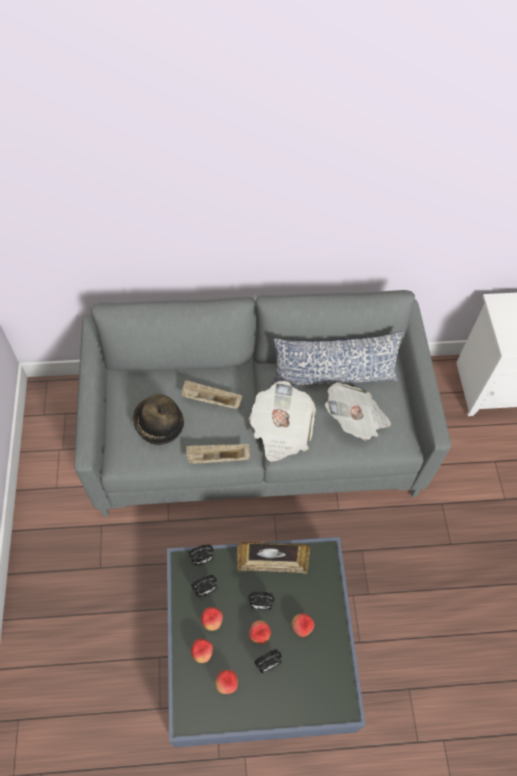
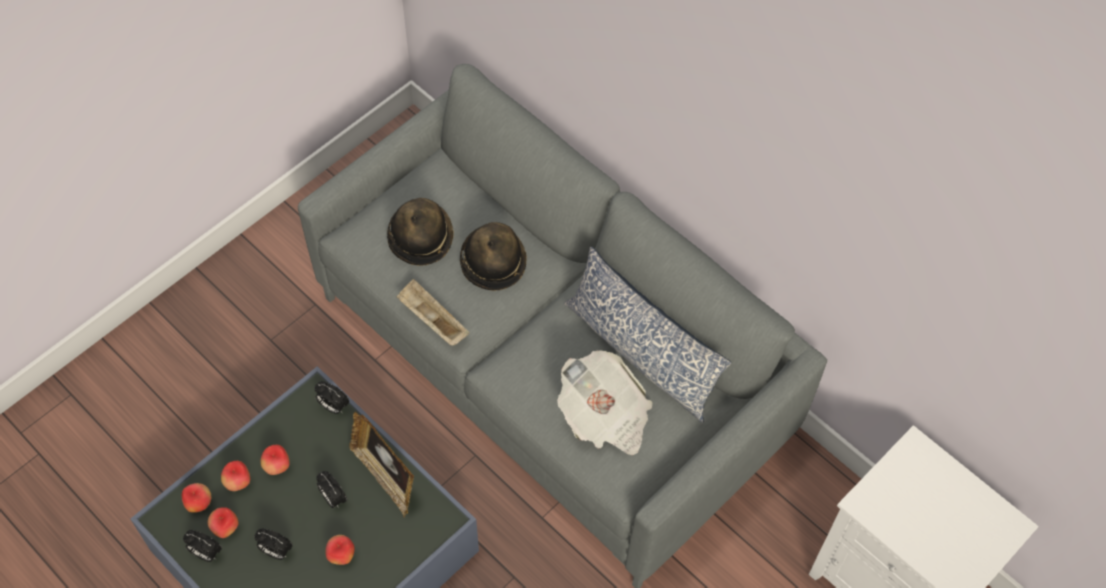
camera: 50 degrees right, 0 degrees up
beige tray [182,380,243,409] -> hat [460,222,527,290]
alarm clock [191,575,217,597] -> alarm clock moved to [183,530,222,562]
newspaper [249,381,316,462] -> none
apple [249,620,271,644] -> apple moved to [182,483,211,513]

